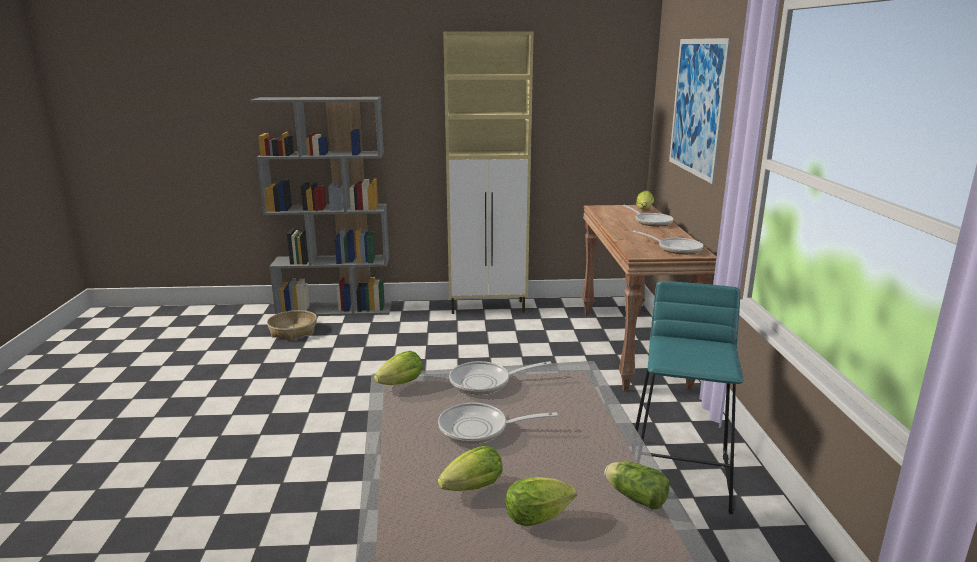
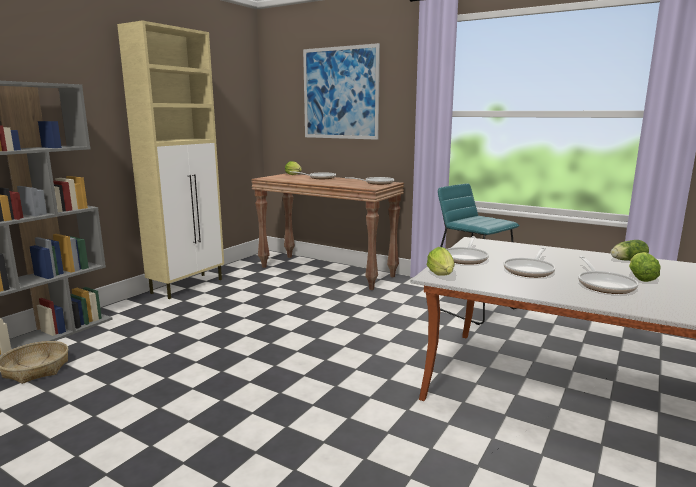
camera: 55 degrees left, 5 degrees down
lettuce [438,446,503,491] -> frying pan [578,256,639,294]

